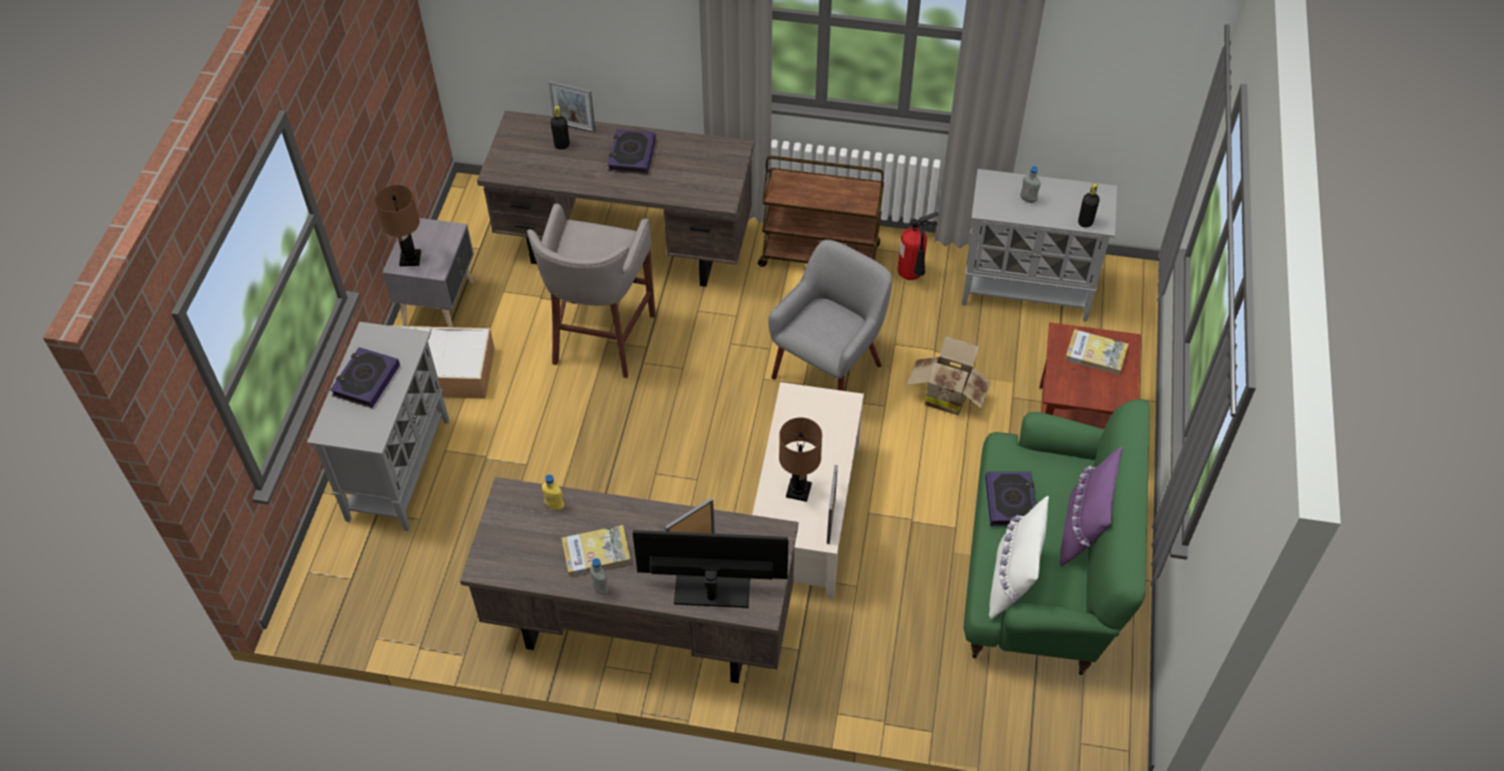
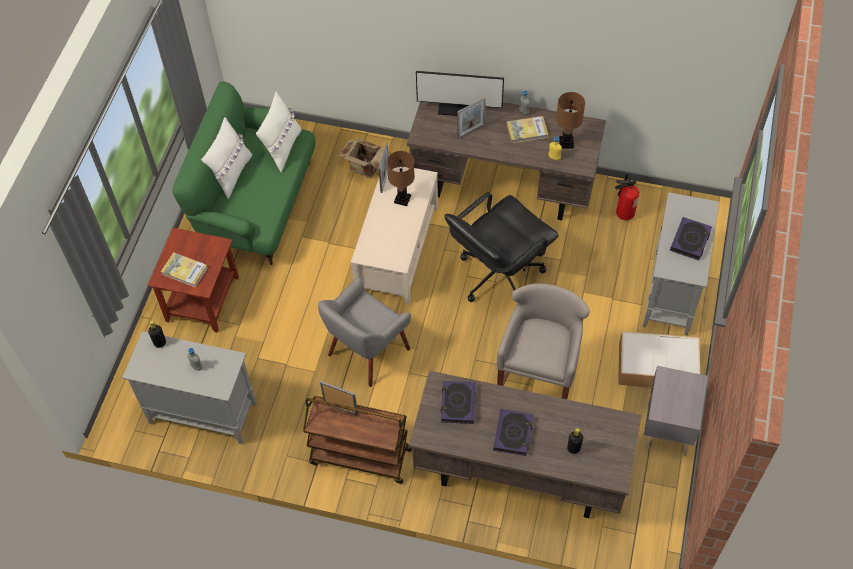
camera: 175 degrees left, 5 degrees up
brown table lamp [375,185,421,266] -> brown table lamp moved to [556,92,585,149]
picture frame [548,81,596,133] -> picture frame moved to [320,381,358,415]
fire extinguisher [897,212,939,280] -> fire extinguisher moved to [615,174,639,220]
cardboard box [906,336,991,415] -> cardboard box moved to [338,139,390,178]
book [985,472,1035,526] -> book moved to [441,381,476,424]
purple pillow [1060,447,1122,567] -> white pillow [201,117,252,199]
none -> black office chair [445,192,559,302]

